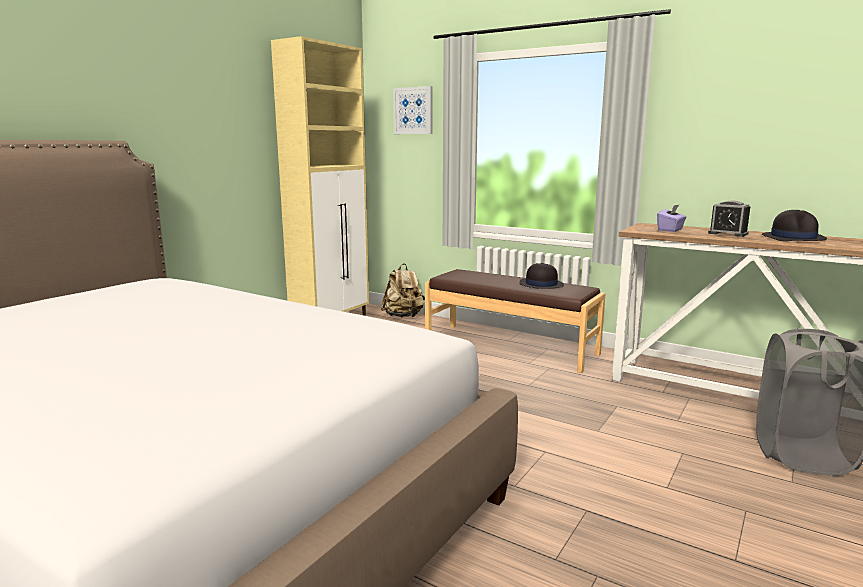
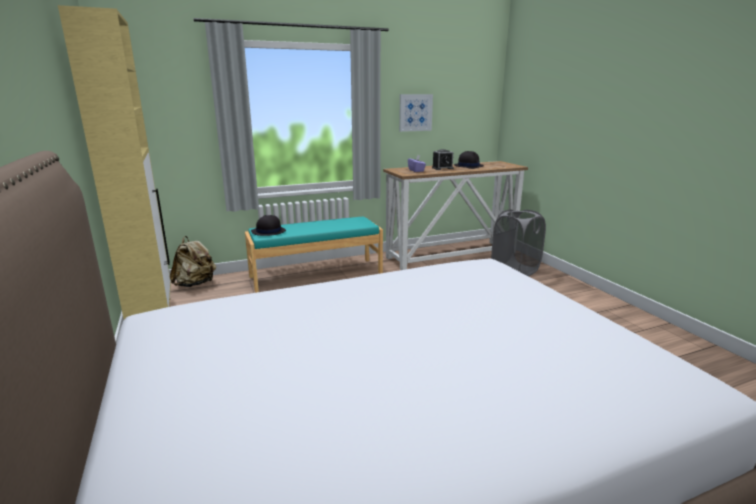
camera: 55 degrees left, 5 degrees up
picture [393,86,432,134] -> picture moved to [399,94,433,132]
brown bench [425,269,606,373] -> turquoise bench [245,216,383,293]
black hat [519,263,564,289] -> black hat moved to [251,215,286,236]

